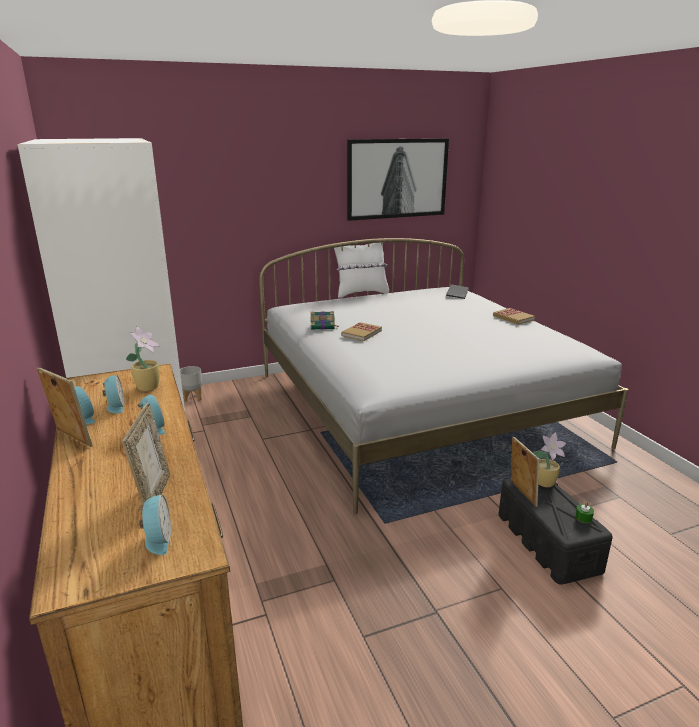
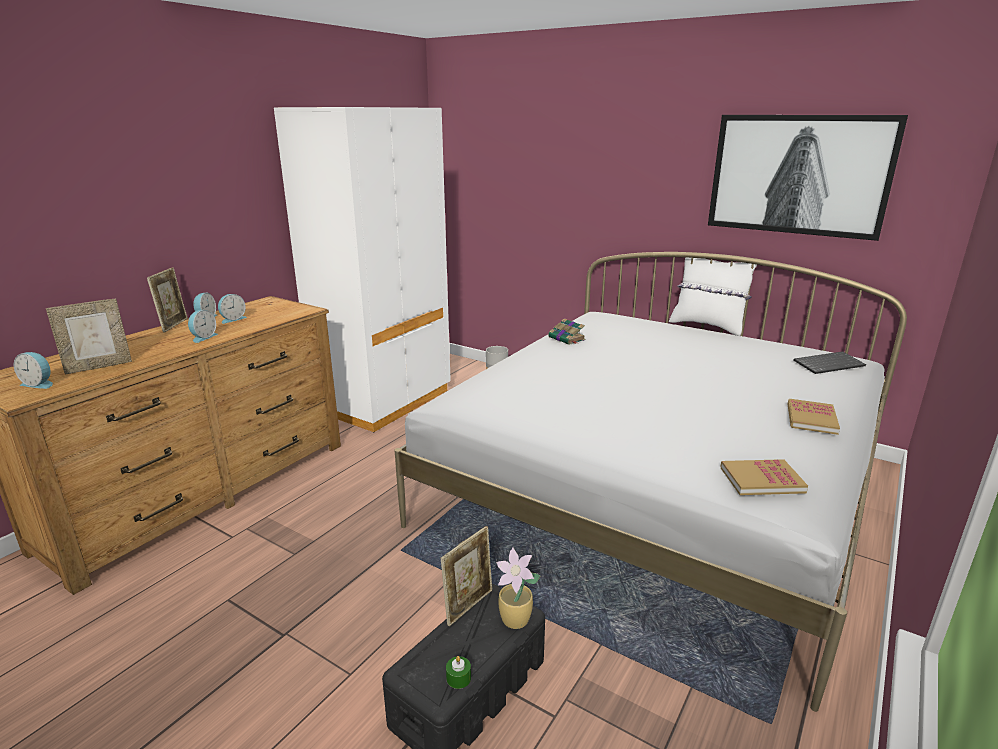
camera: 55 degrees right, 0 degrees up
potted plant [126,326,160,391] -> none
alarm clock [139,495,171,555] -> alarm clock turned 60 degrees clockwise [14,352,53,389]
book [341,322,382,341] -> book moved to [720,459,808,495]

